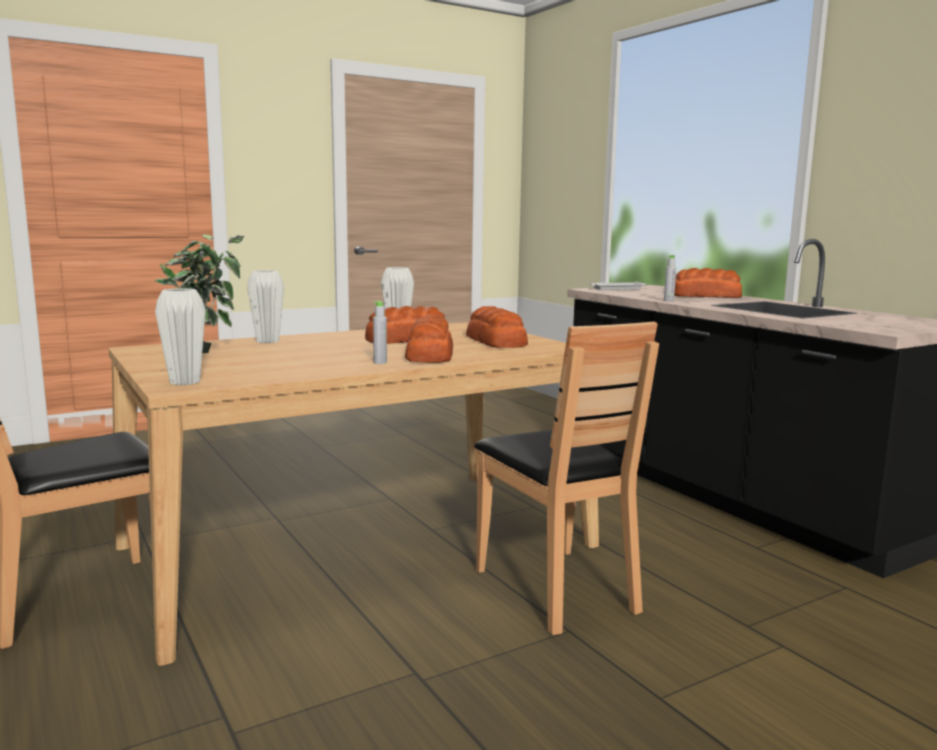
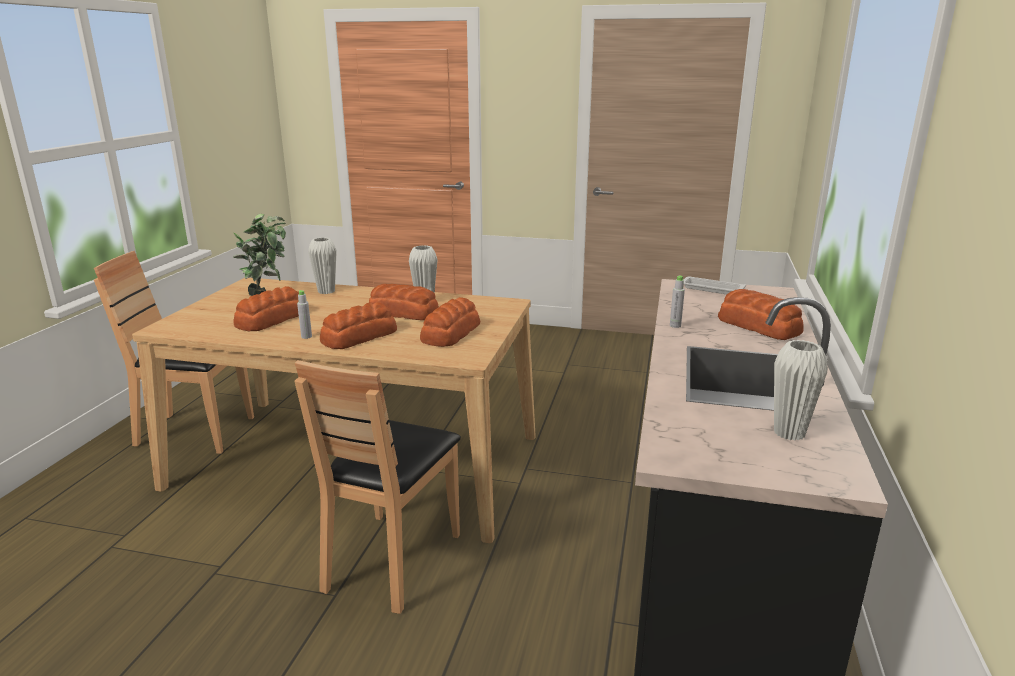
camera: 45 degrees right, 10 degrees up
white vase [155,288,205,385] -> white vase moved to [774,340,828,441]
none -> bread [233,286,299,331]

